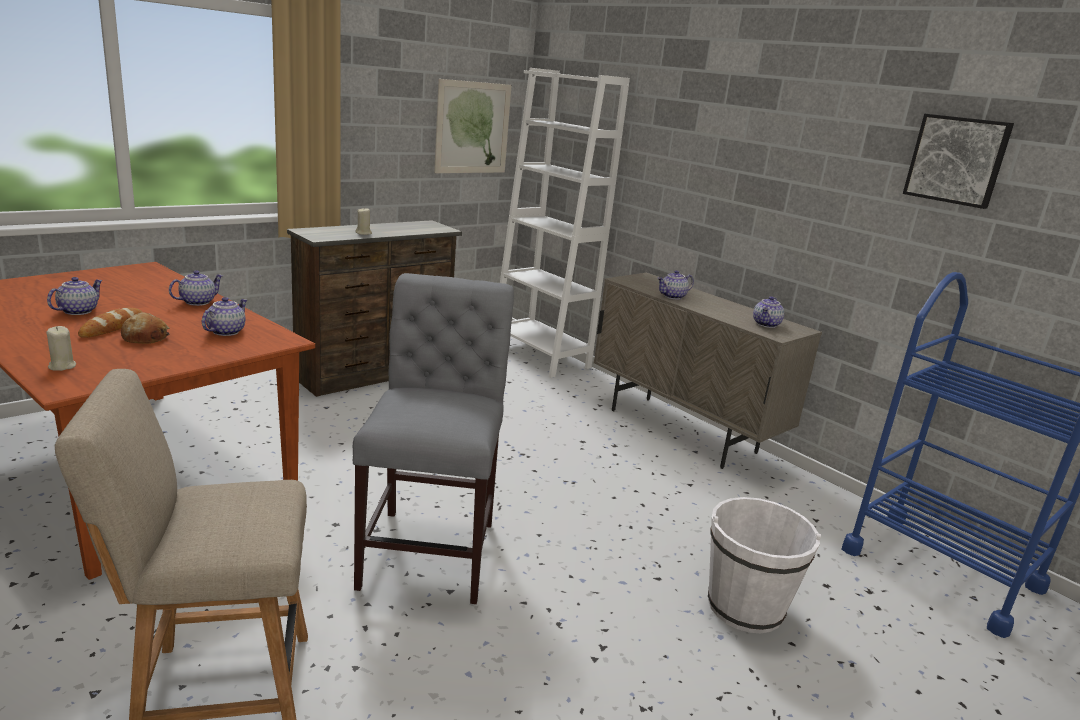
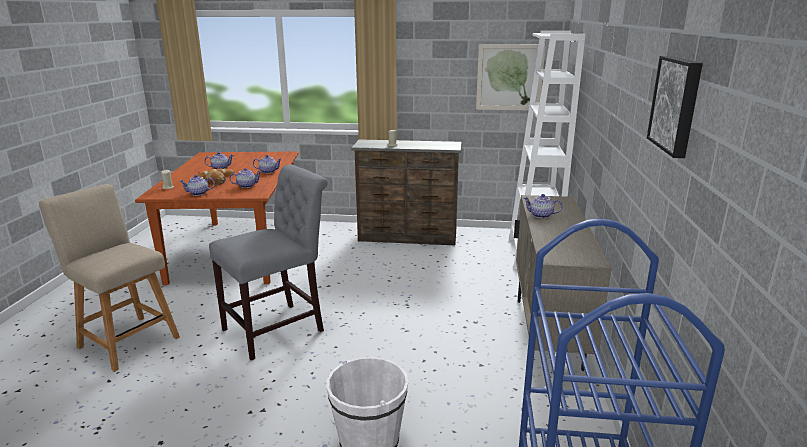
camera: 50 degrees right, 0 degrees up
teapot [753,296,784,328] -> teapot moved to [180,175,215,196]

